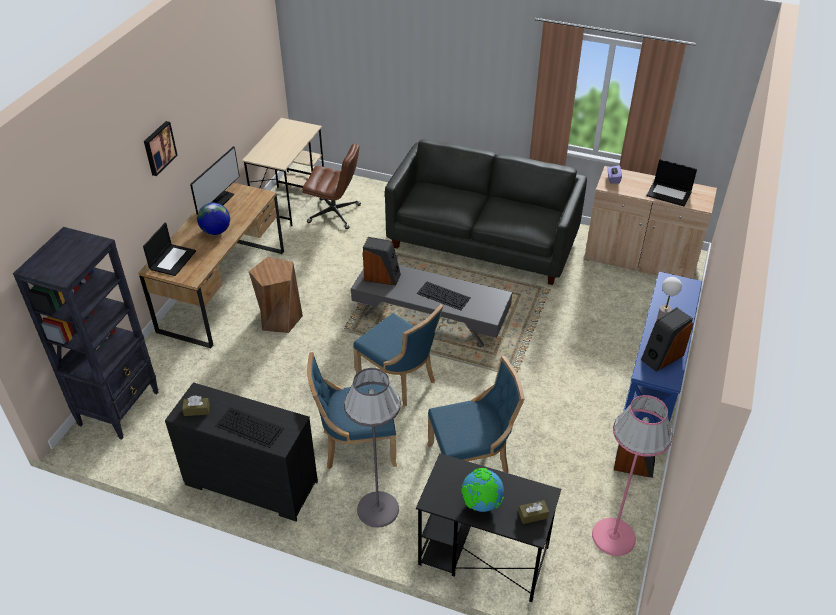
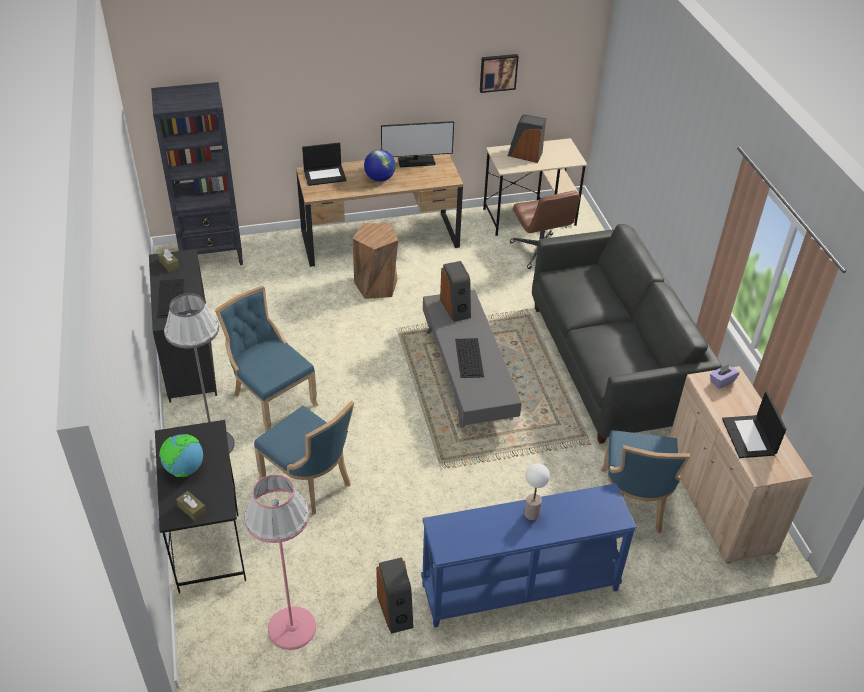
camera: 55 degrees right, 0 degrees up
picture [144,121,178,176] -> picture moved to [480,54,519,93]
blue chair [353,304,443,406] -> blue chair moved to [601,430,690,534]
speaker [641,307,693,372] -> speaker moved to [508,114,546,163]

